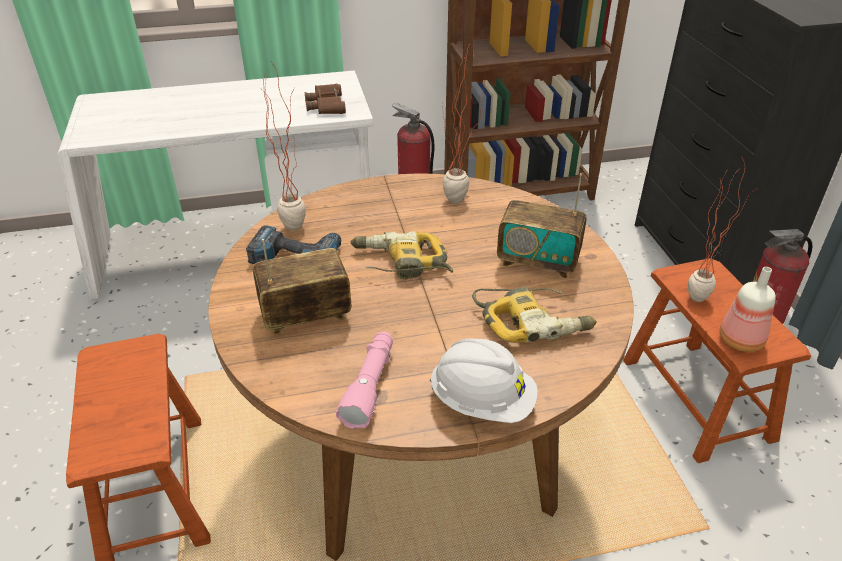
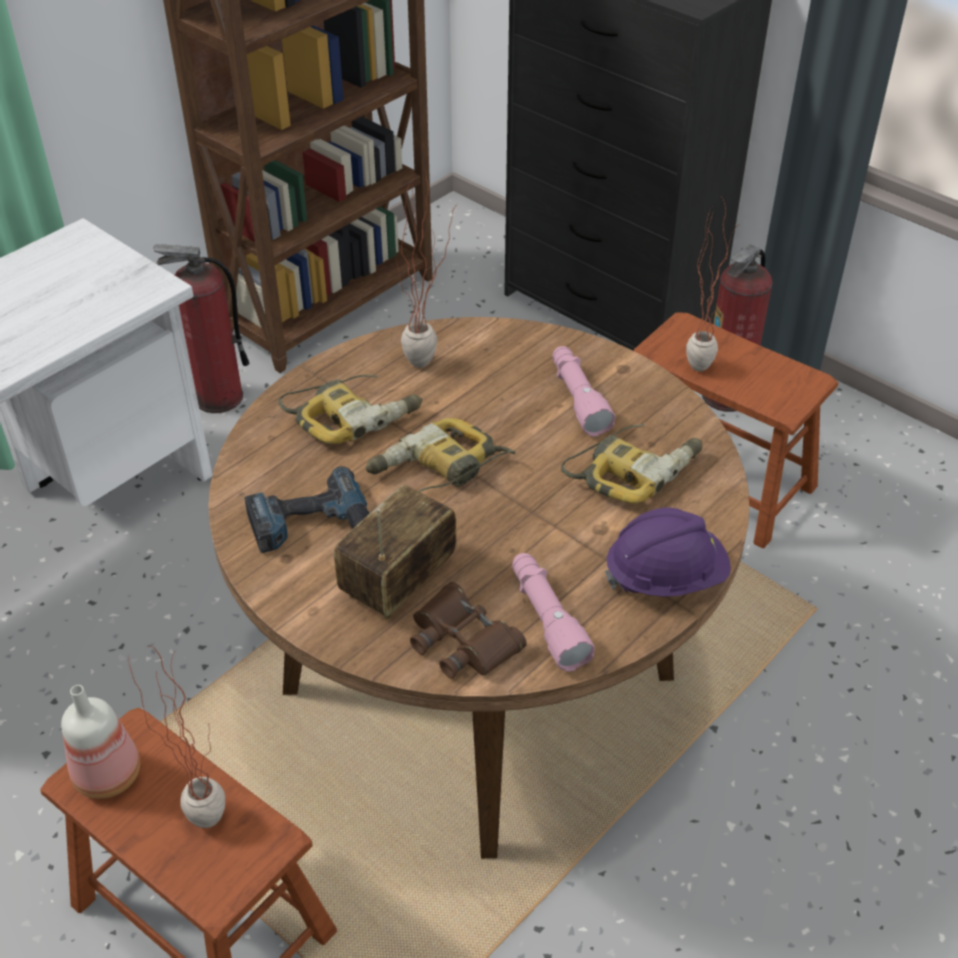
camera: 35 degrees left, 5 degrees up
potted plant [262,58,306,231] -> potted plant moved to [128,646,225,828]
brown binoculars [305,83,346,114] -> brown binoculars moved to [410,582,527,679]
white hard hat [430,338,538,423] -> purple hard hat [605,507,731,597]
radio [497,173,587,278] -> pink flashlight [552,346,615,437]
bottle [720,267,776,352] -> bottle moved to [61,685,140,799]
none -> power drill [278,375,423,444]

